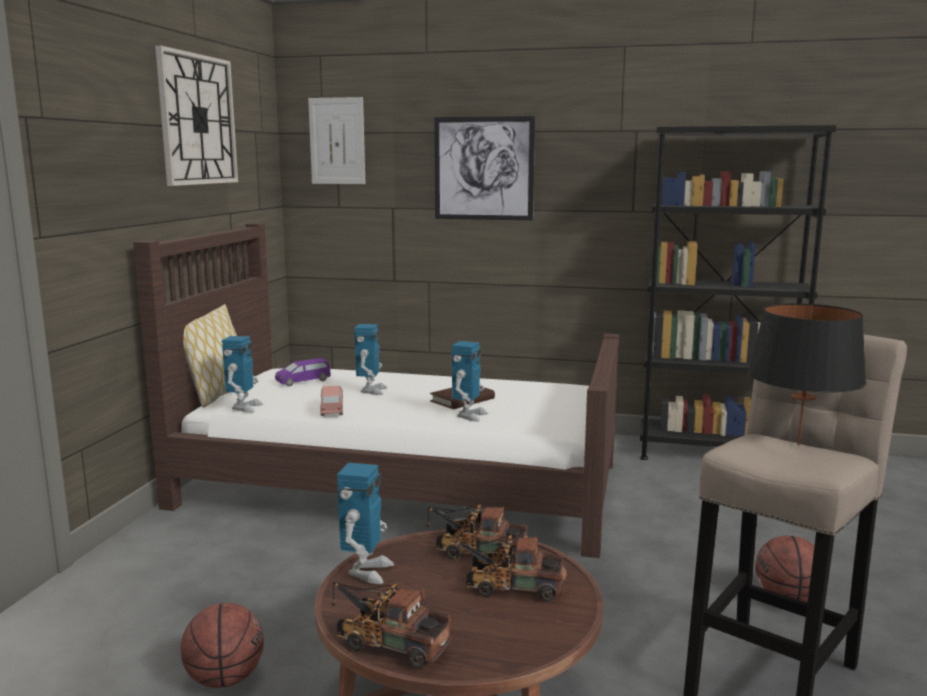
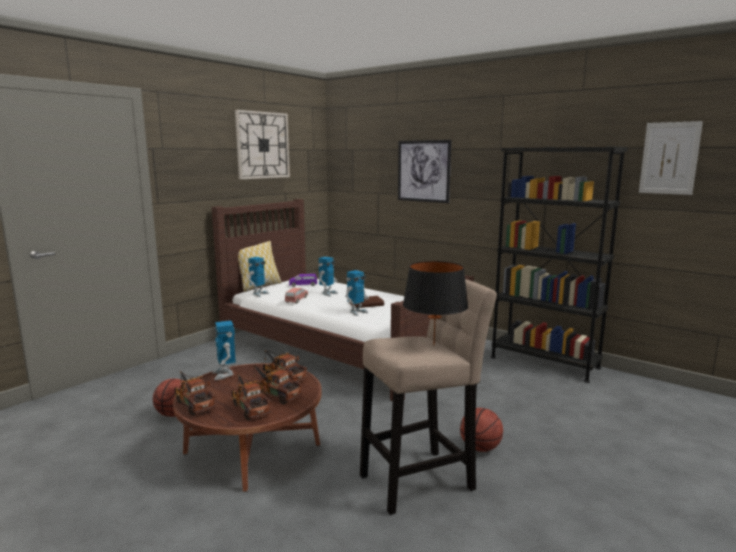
camera: 25 degrees right, 0 degrees up
picture [308,97,365,184] -> picture moved to [639,121,703,195]
toy robot [337,463,394,584] -> toy robot turned 120 degrees clockwise [212,320,236,380]
none -> toy truck [232,374,271,420]

